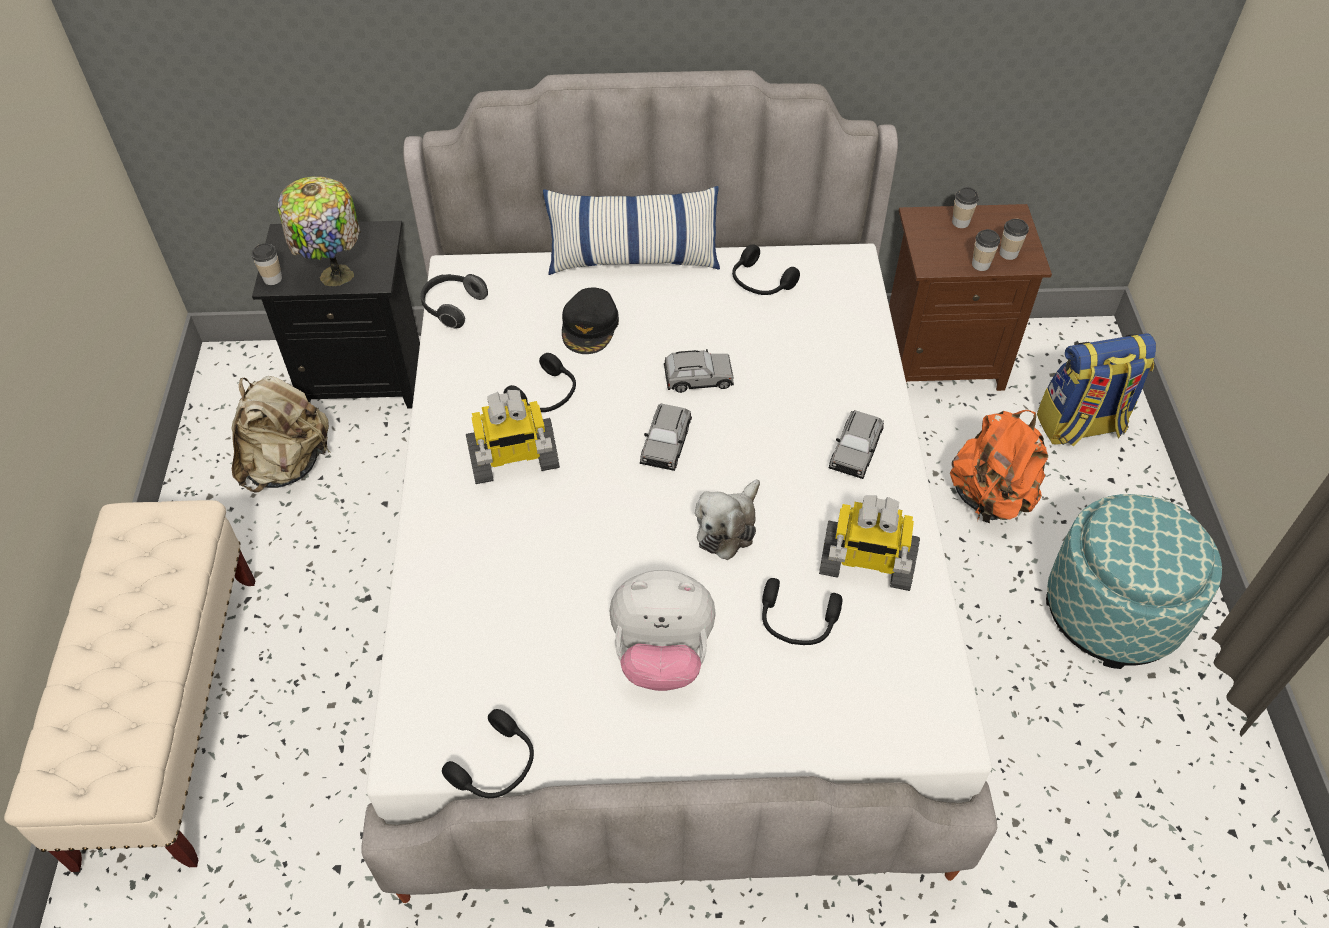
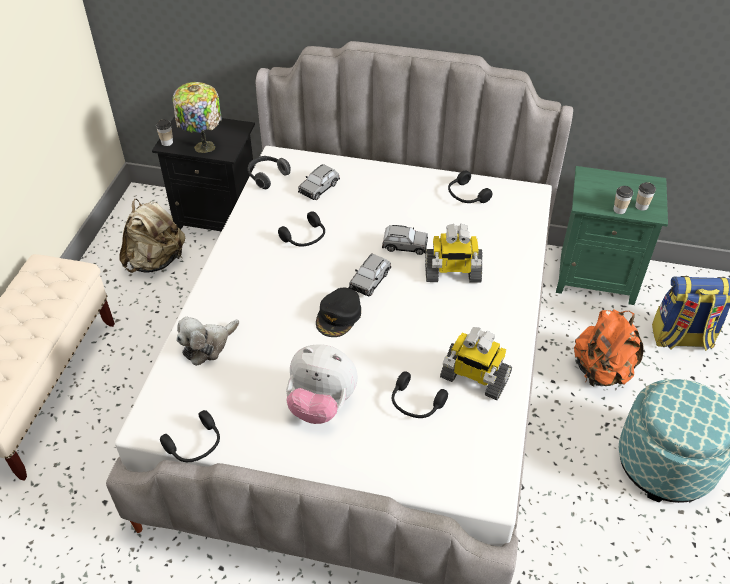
camera: 15 degrees right, 5 degrees down
toy robot [466,390,560,484] -> toy robot moved to [425,224,482,282]
pillow [543,186,720,275] -> none
black cap [562,288,619,354] -> black cap moved to [316,288,361,337]
plush toy [695,479,760,560] -> plush toy moved to [176,317,239,366]
grey toy car [829,410,884,479] -> grey toy car moved to [298,164,340,200]
brown nightstand [889,204,1052,391] -> green nightstand [556,166,668,305]
cup [952,187,979,228] -> none

